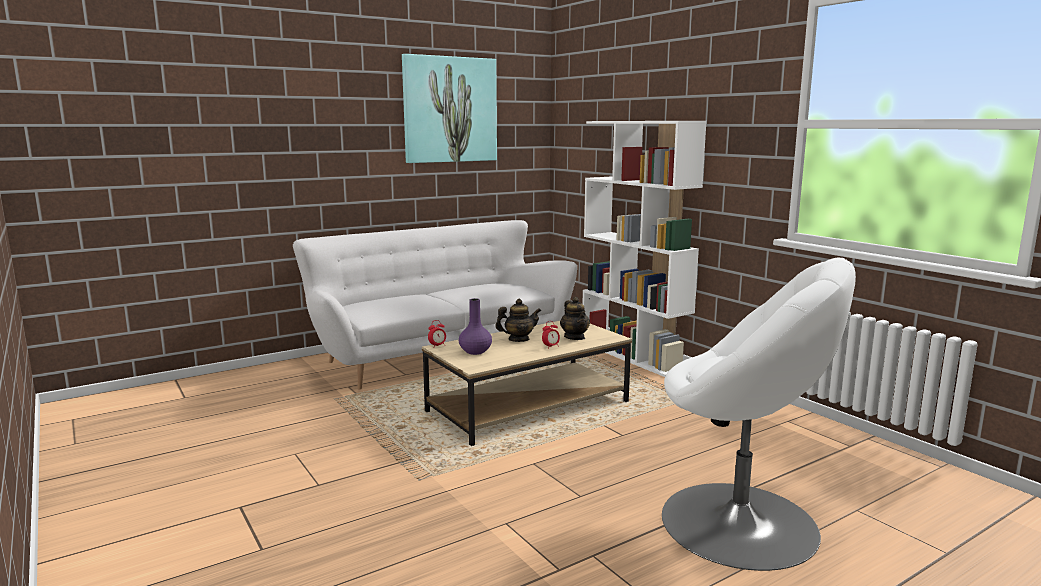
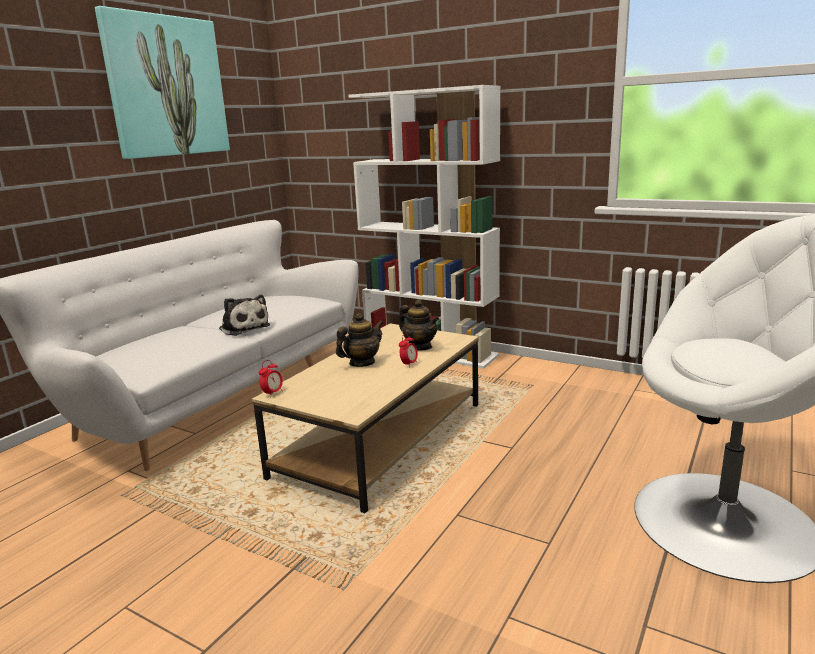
camera: 25 degrees left, 5 degrees up
purple vase [459,298,492,355] -> none
none -> plush toy [219,295,270,336]

